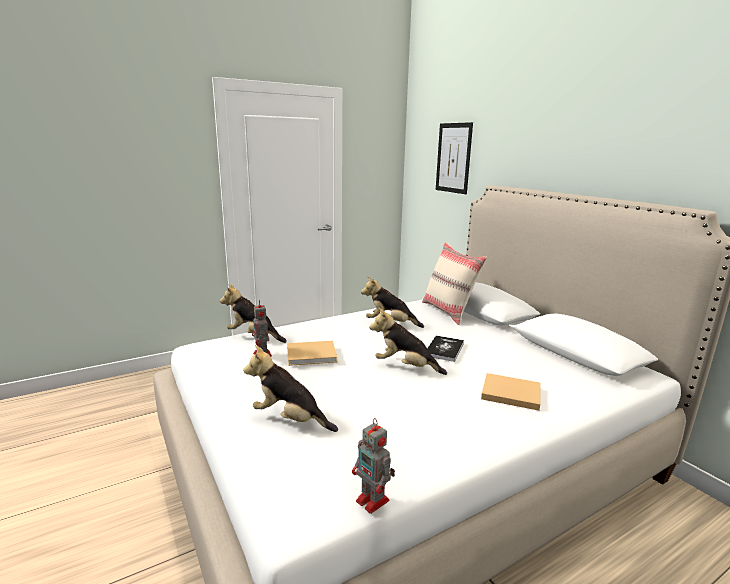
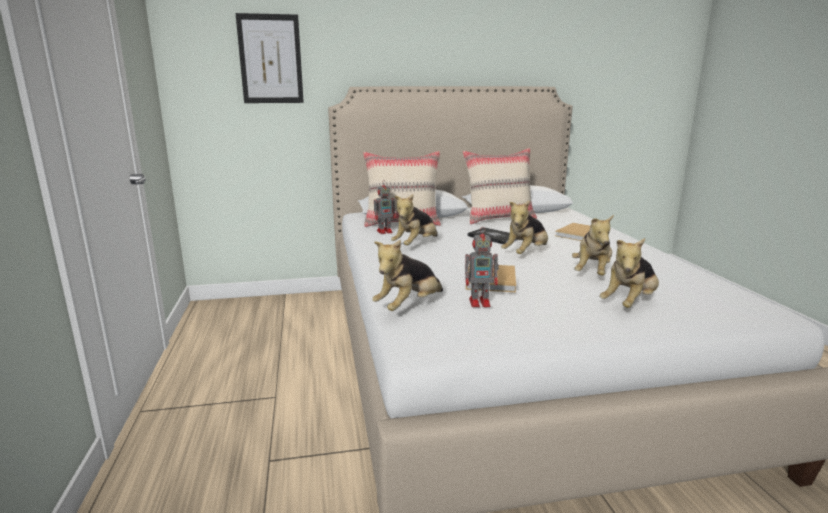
camera: 70 degrees left, 0 degrees up
toy robot [352,418,395,514] -> toy robot moved to [374,180,396,234]
none -> beige pillow [462,148,537,224]
none -> plush toy [572,215,614,276]

